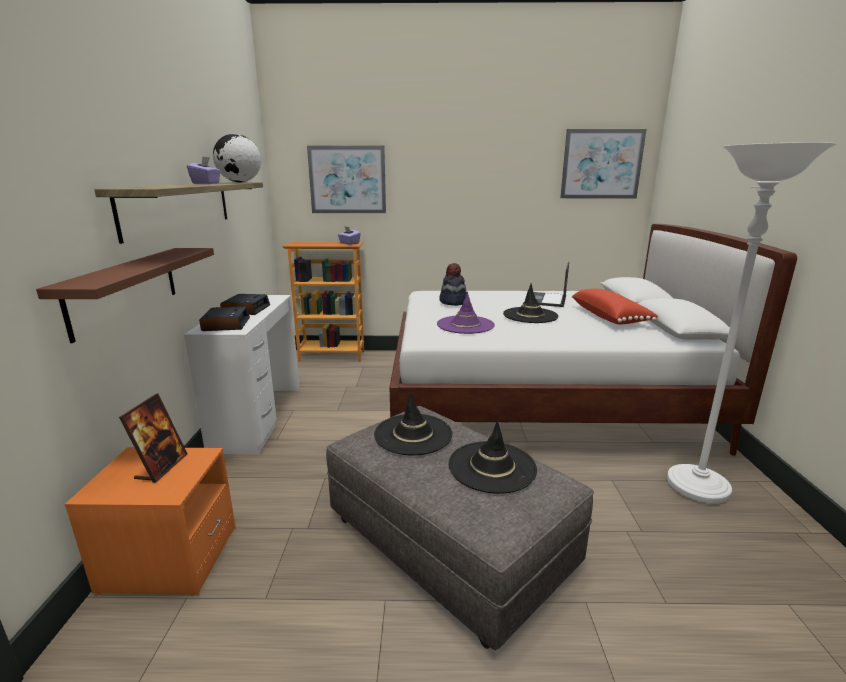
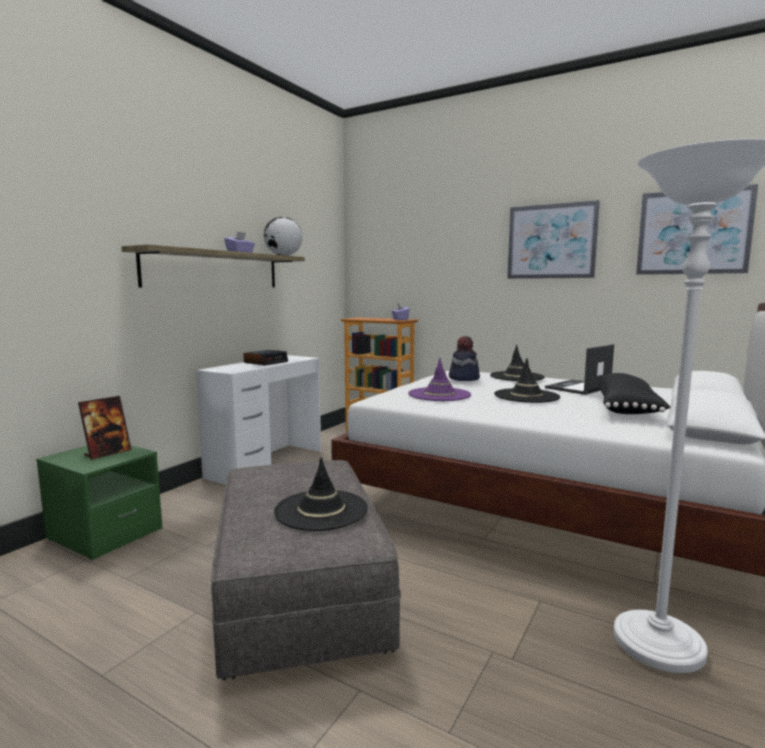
camera: 30 degrees right, 10 degrees down
brown shelf [36,248,214,343] -> none
orange nightstand [65,447,236,596] -> green nightstand [36,445,162,560]
alarm clock [199,306,250,331] -> none
picture [307,146,386,213] -> picture moved to [507,200,600,279]
black hat [374,392,452,455] -> black hat moved to [490,345,545,381]
red pillow [572,288,658,325] -> black pillow [598,373,671,414]

